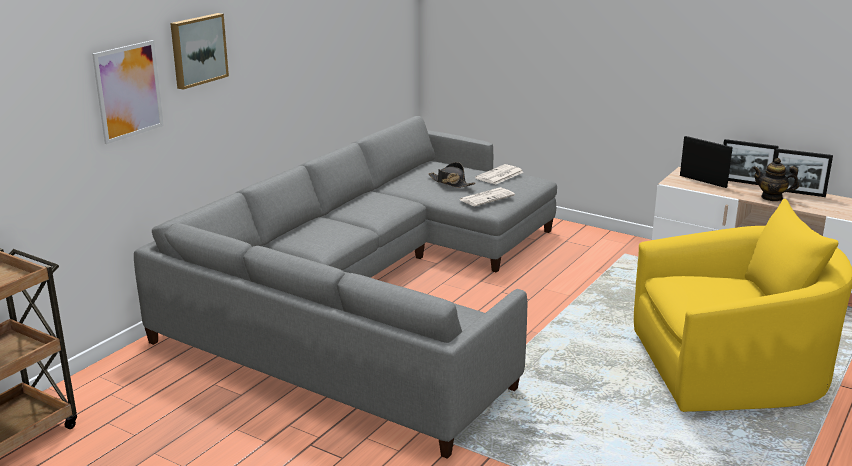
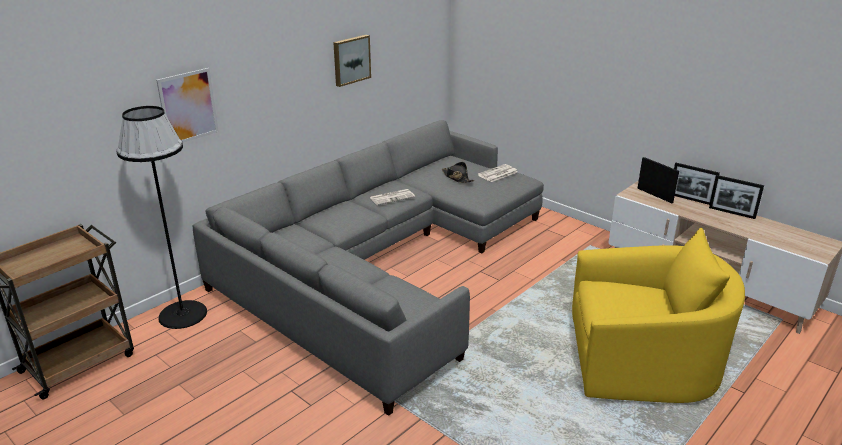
camera: 10 degrees right, 5 degrees up
picture [170,13,229,90] -> picture moved to [333,35,371,87]
newspaper [459,187,515,206] -> newspaper moved to [370,189,415,205]
teapot [753,158,799,201] -> none
none -> black floor lamp [117,106,207,329]

